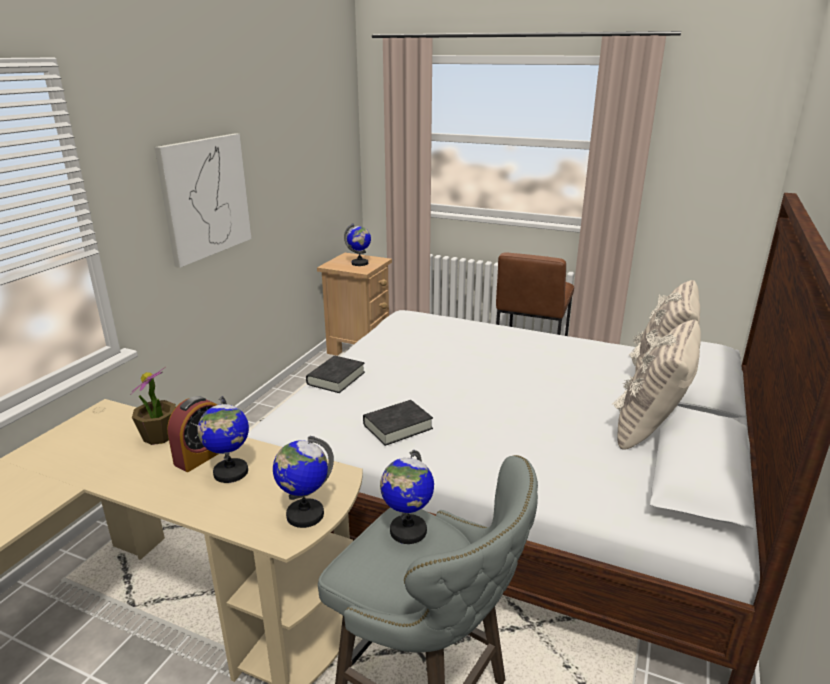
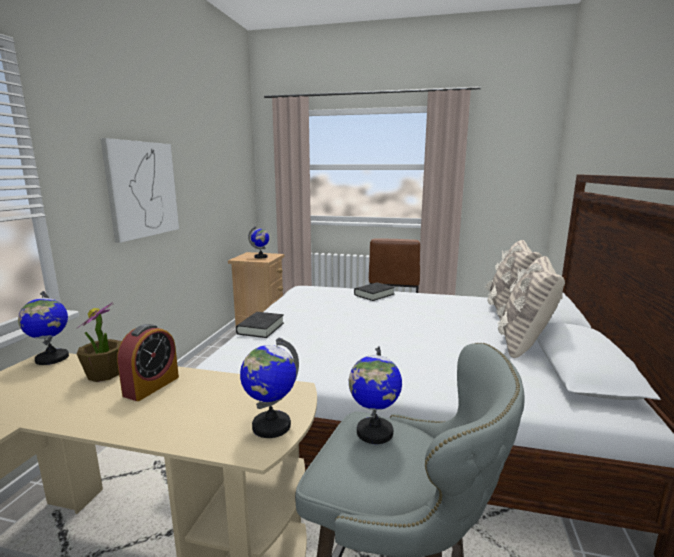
camera: 10 degrees left, 10 degrees down
globe [197,396,249,483] -> globe moved to [18,291,69,365]
black book [363,400,433,446] -> black book moved to [354,282,395,301]

